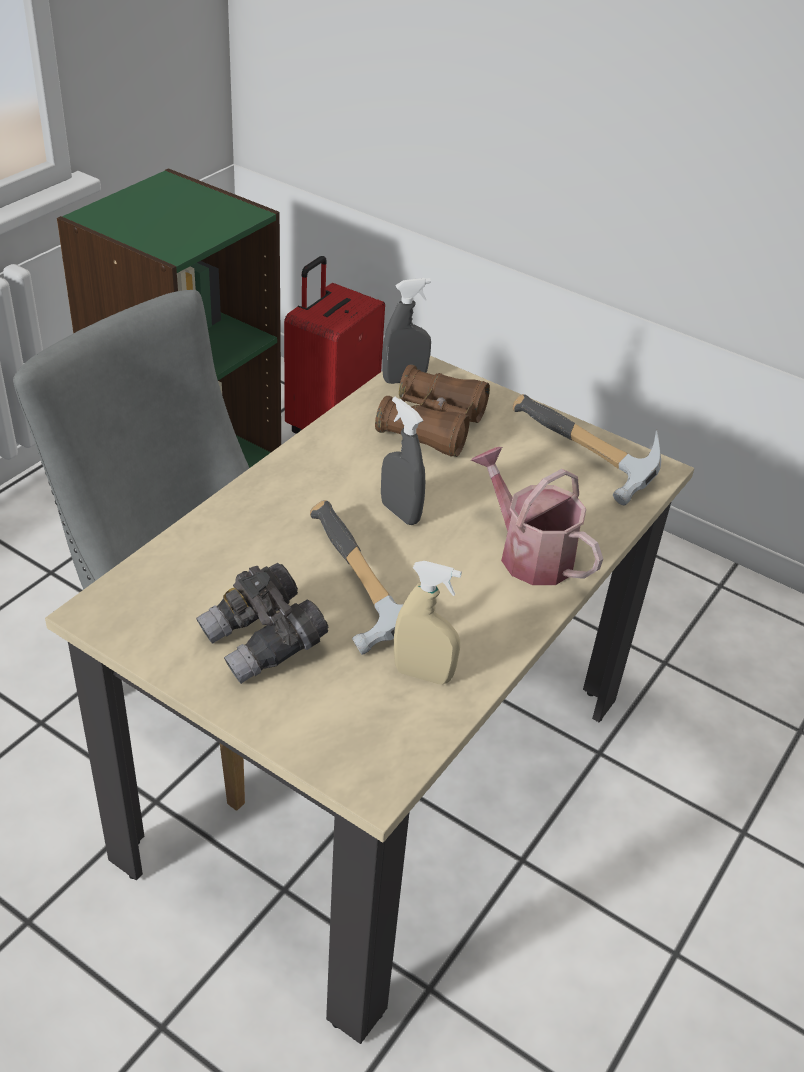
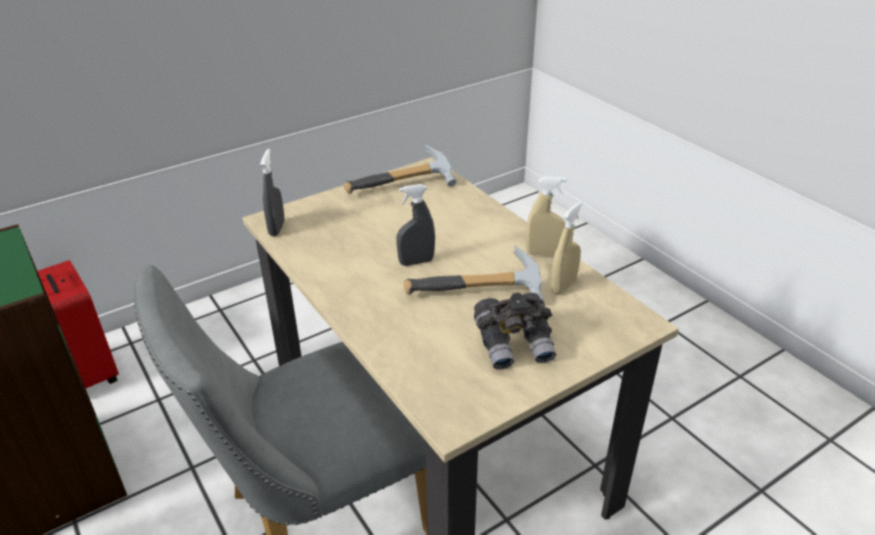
camera: 65 degrees left, 5 degrees down
brown binoculars [375,365,490,457] -> none
watering can [471,447,603,585] -> none
none -> beige spray bottle [526,177,566,256]

